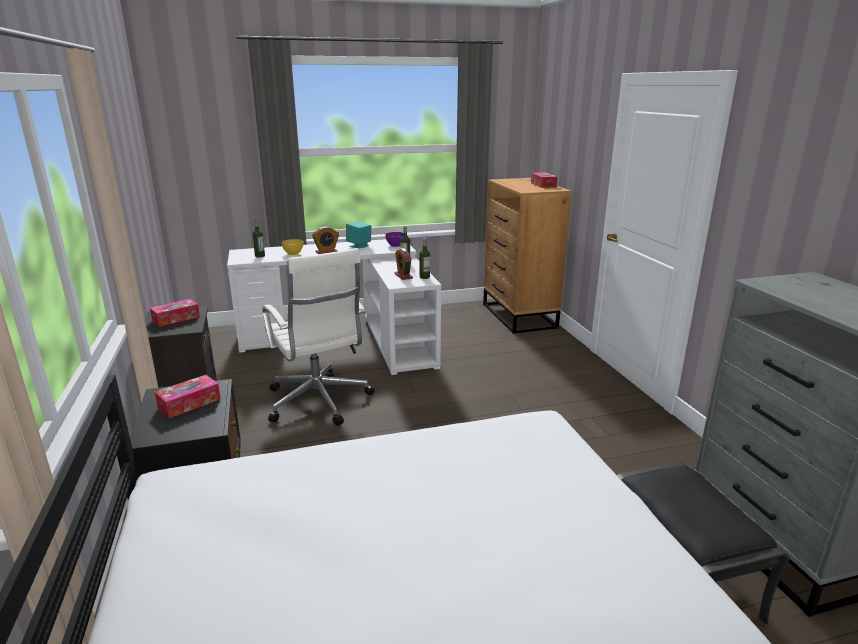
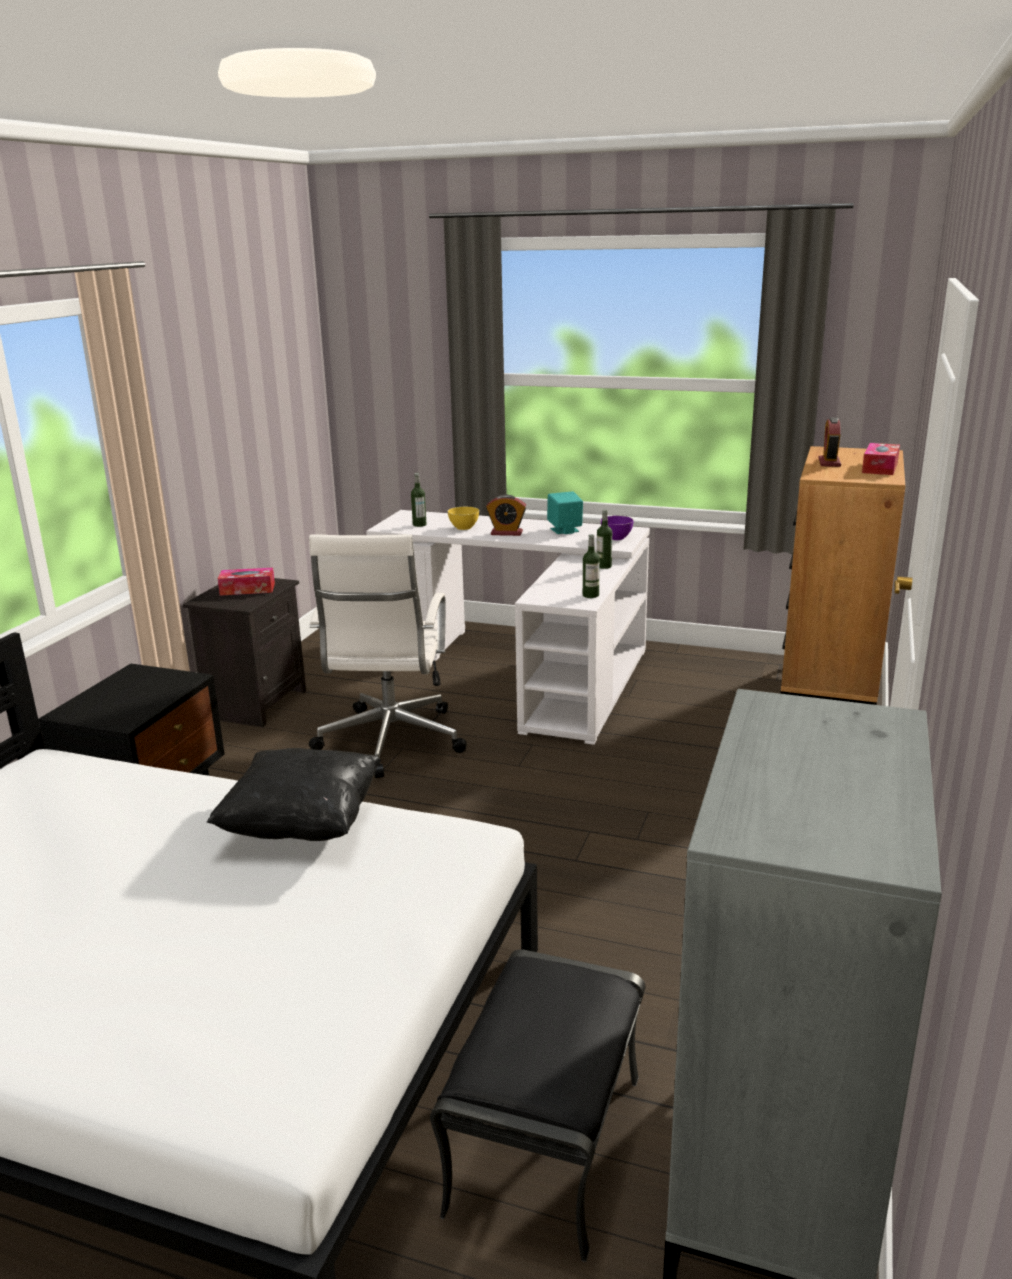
camera: 35 degrees right, 0 degrees up
tissue box [155,375,221,418] -> none
alarm clock [394,248,413,280] -> alarm clock moved to [818,417,841,467]
none -> black pillow [207,748,381,841]

